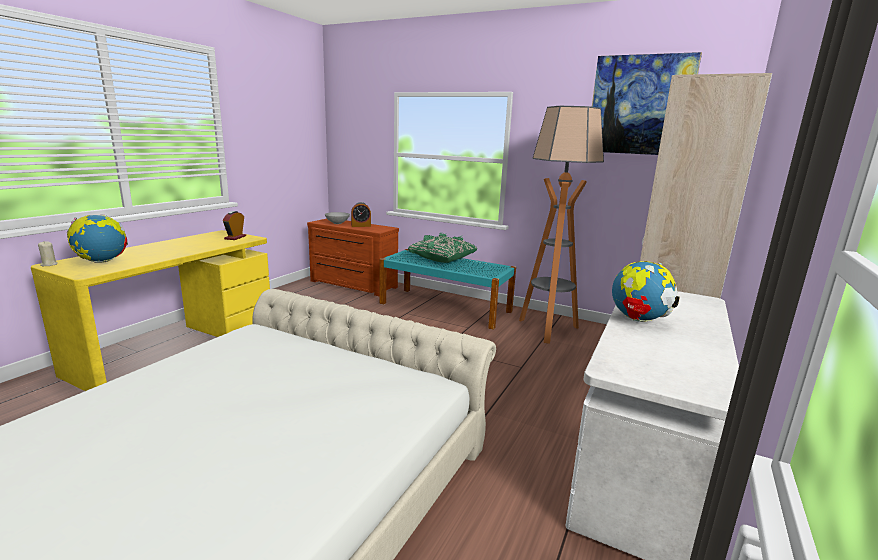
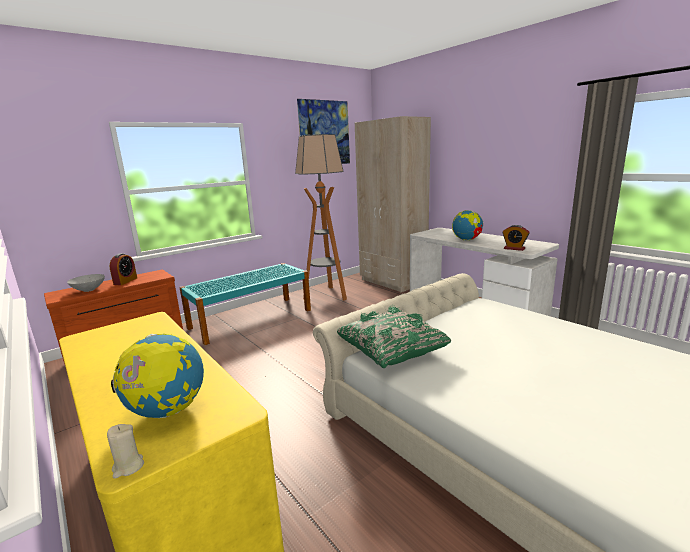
camera: 65 degrees left, 0 degrees up
alarm clock [223,211,246,240] -> alarm clock moved to [502,225,529,251]
green pillow [408,232,477,263] -> green pillow moved to [337,306,451,368]

